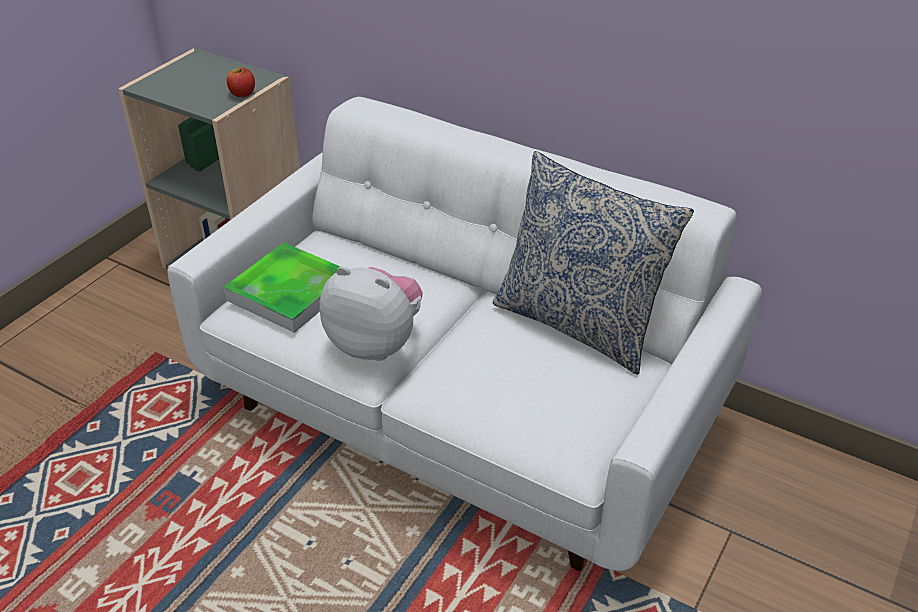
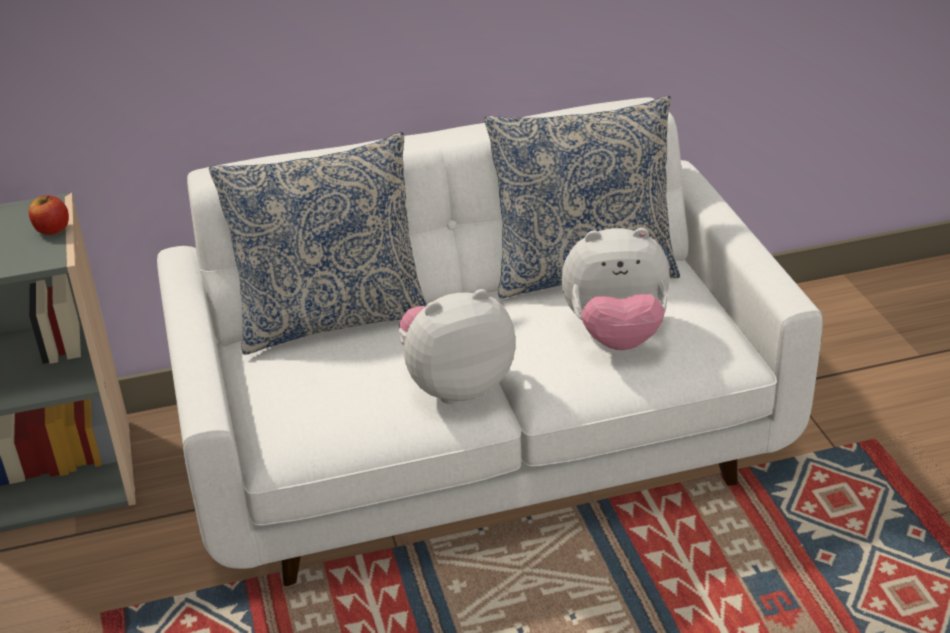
camera: 45 degrees left, 5 degrees down
tray [224,242,340,333] -> none
none -> pillow [209,132,427,355]
none -> plush toy [562,228,670,350]

